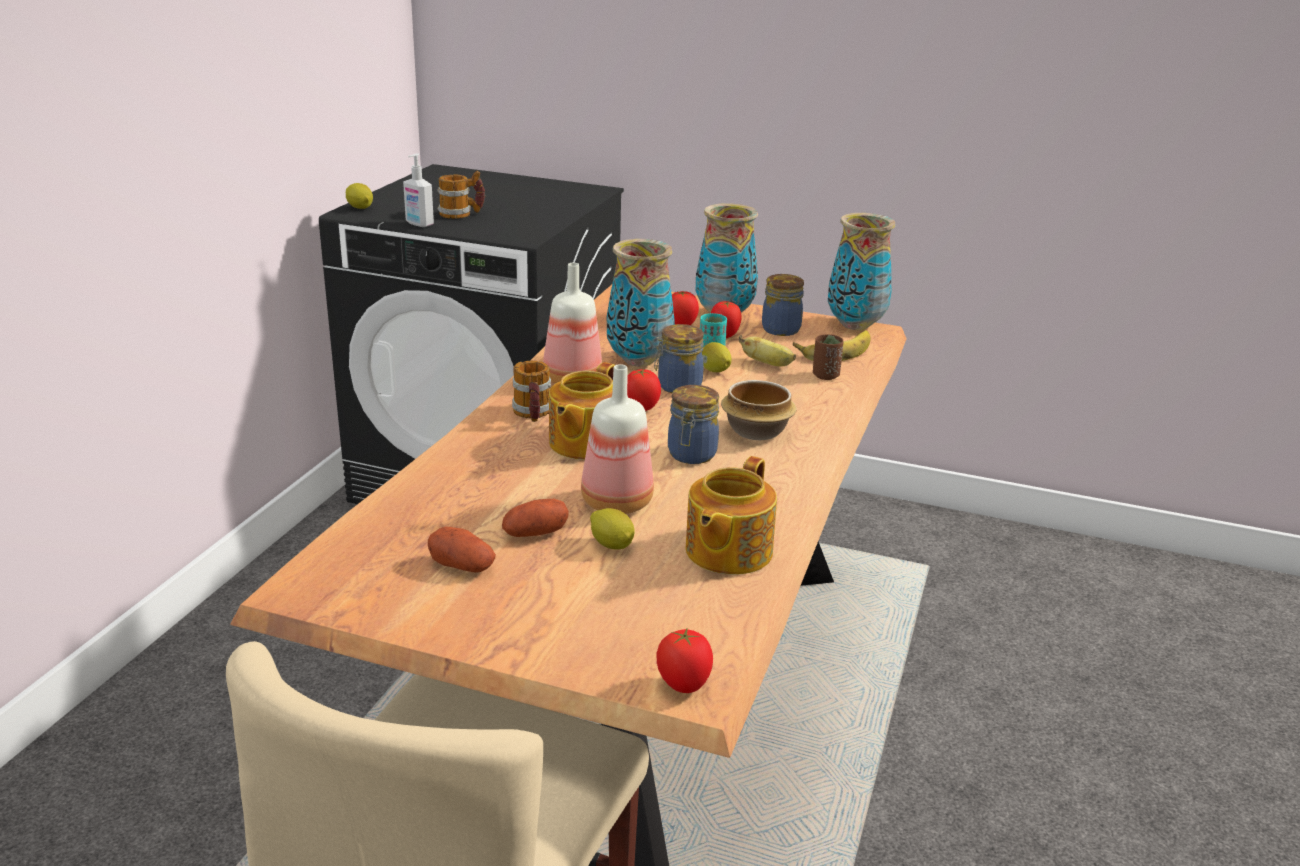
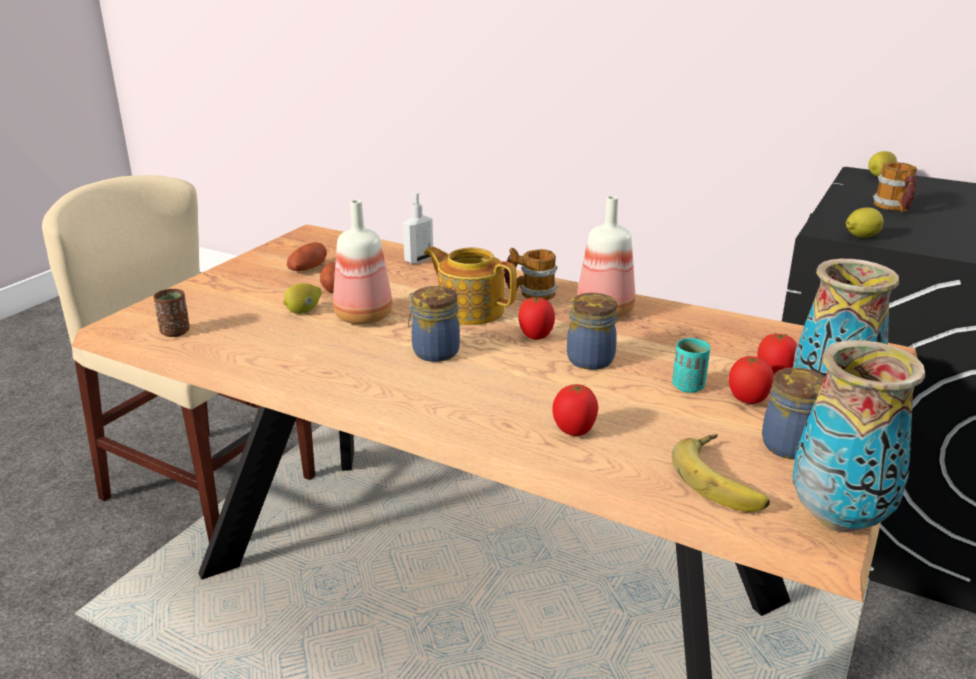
camera: 100 degrees right, 0 degrees up
soap dispenser [403,153,434,227] -> soap dispenser moved to [403,191,433,264]
vase [607,239,675,367] -> none
tomato [656,627,713,693] -> tomato moved to [552,384,598,436]
teapot [686,456,777,575] -> none
lemon [702,342,731,372] -> lemon moved to [846,207,884,238]
bowl [721,380,797,440] -> none
banana [739,335,796,366] -> none
brown cup [813,334,844,380] -> brown cup moved to [153,289,190,337]

